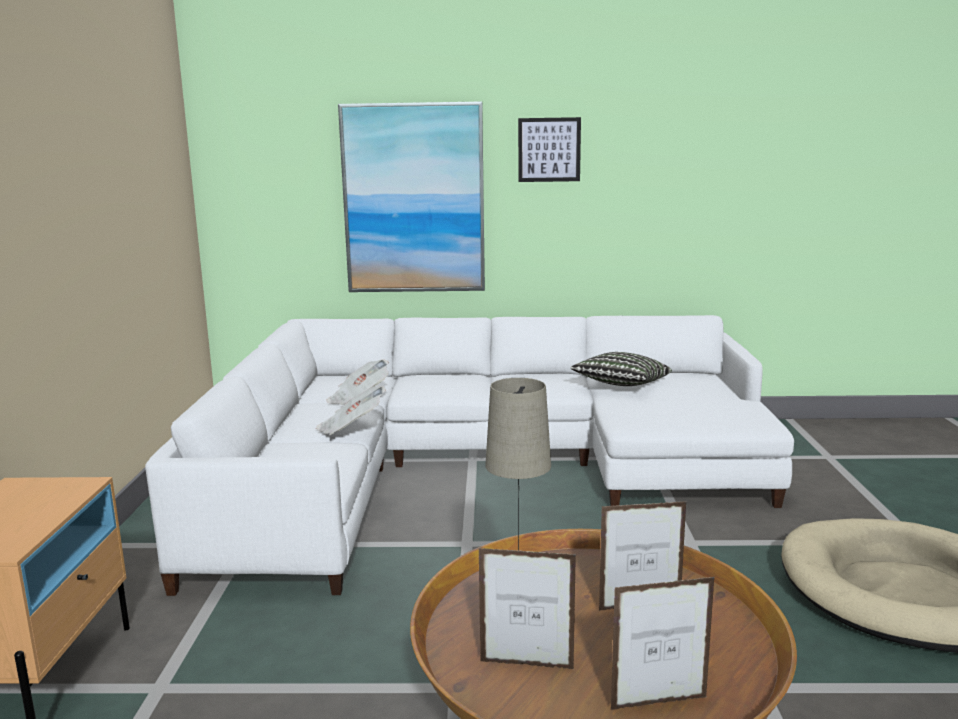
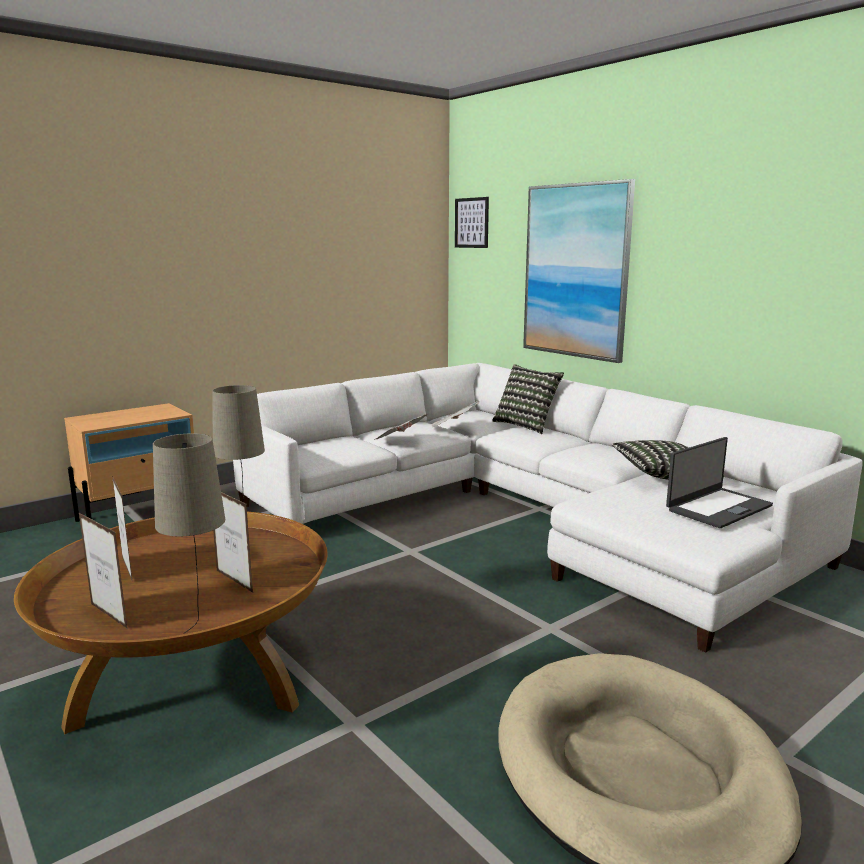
camera: 50 degrees right, 0 degrees up
picture [518,117,581,182] -> picture moved to [455,197,489,248]
none -> beige table lamp [153,433,225,634]
none -> pillow [492,364,564,434]
none -> laptop [666,437,773,528]

